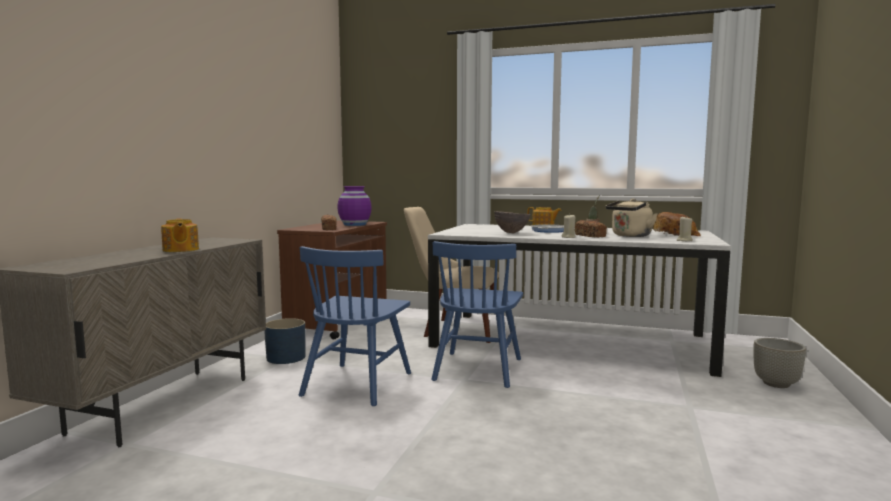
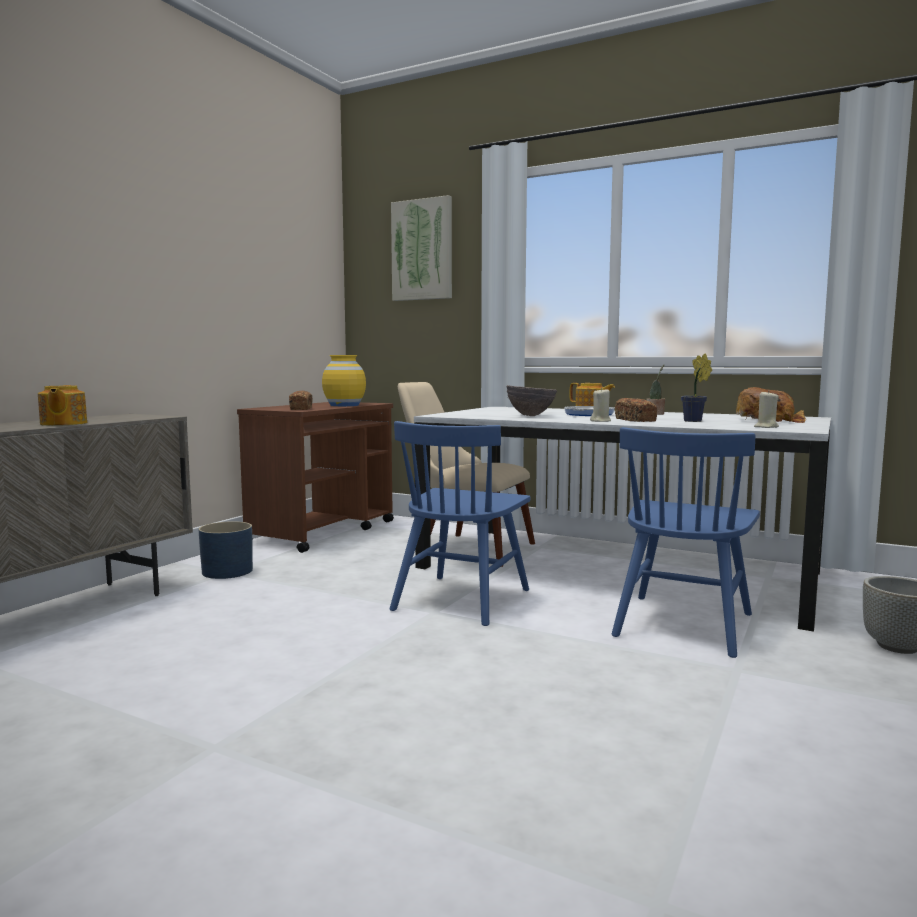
camera: 10 degrees right, 0 degrees up
blue chair [299,246,411,406] -> blue chair moved to [612,427,760,658]
purple vase [337,186,372,226] -> yellow vase [322,355,366,406]
beige kettle [606,199,657,237] -> potted plant [681,353,712,422]
none -> picture [391,195,452,301]

